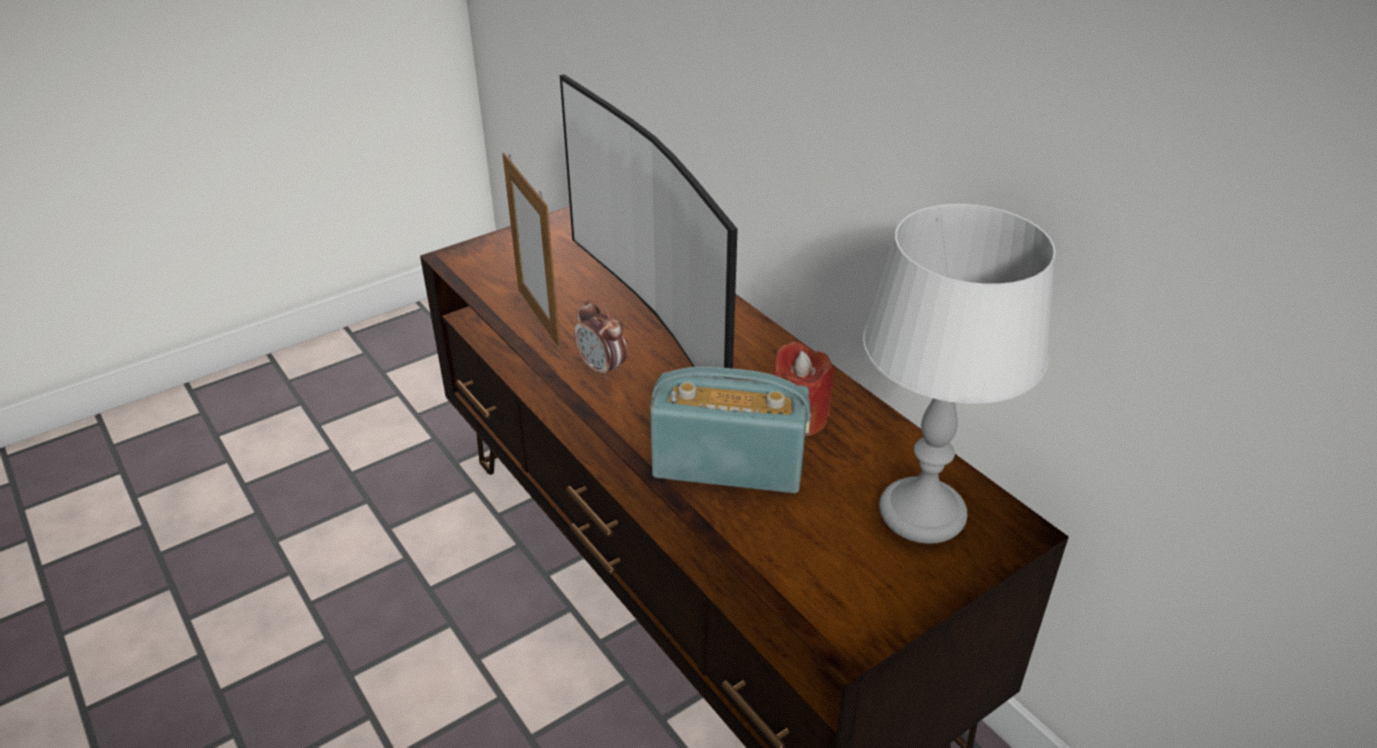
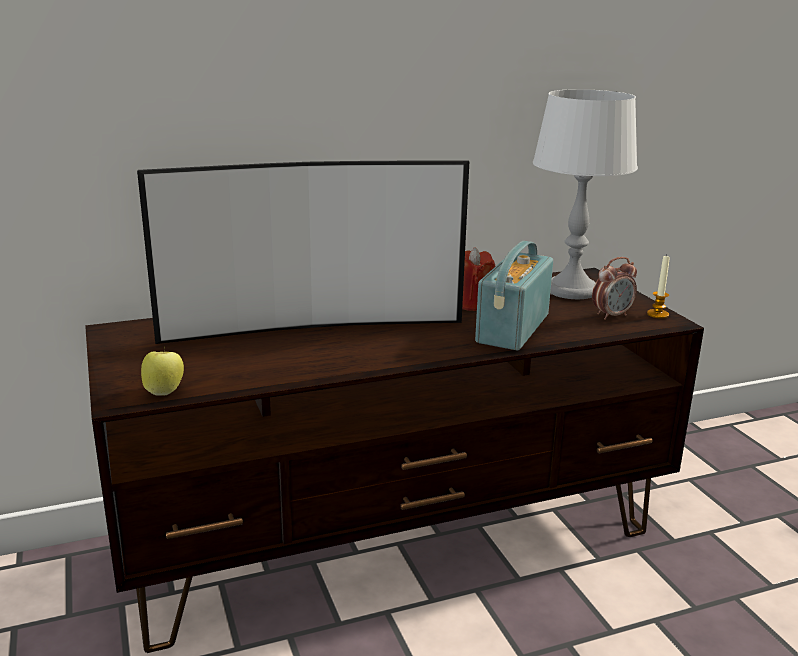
camera: 75 degrees left, 15 degrees down
picture frame [502,153,561,348] -> none
alarm clock [574,299,627,380] -> alarm clock moved to [592,257,637,320]
none -> apple [141,347,184,396]
none -> candle [647,255,670,319]

